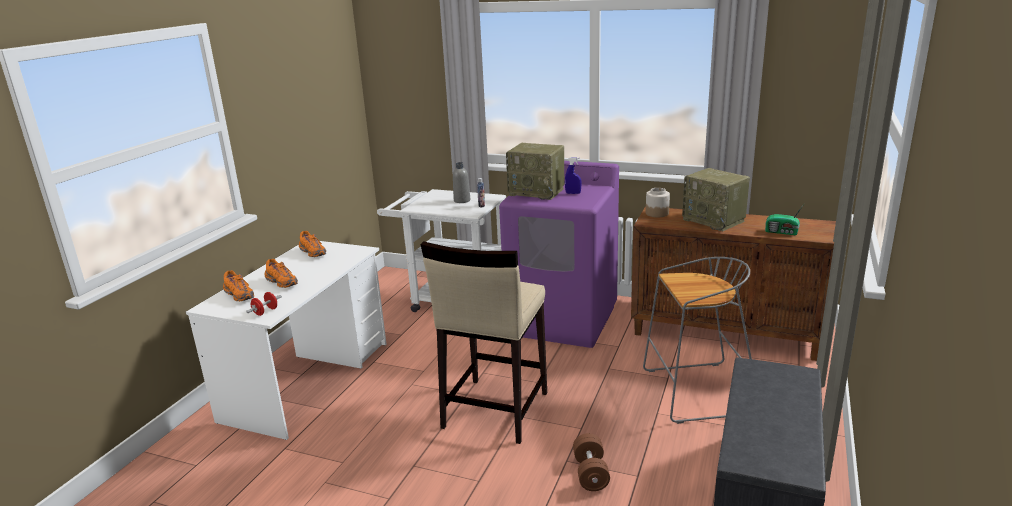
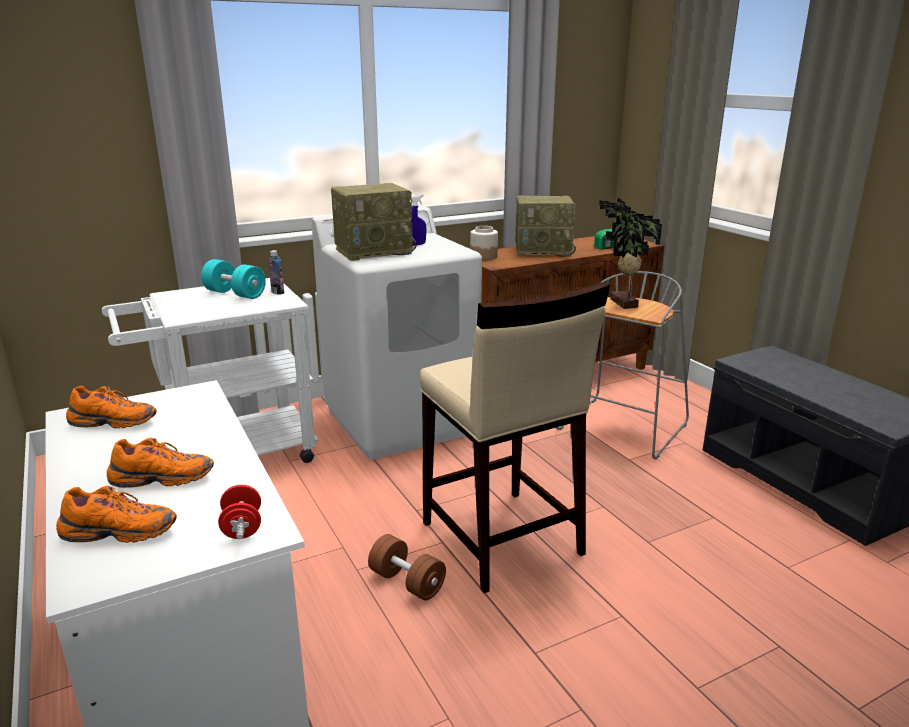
camera: 50 degrees left, 0 degrees up
grey bottle [453,162,470,203] -> turquoise dumbbell [201,259,266,299]
purple washing machine [499,161,619,348] -> white washing machine [311,206,482,460]
brown dumbbell [573,433,610,491] -> brown dumbbell moved to [368,534,446,600]
none -> potted plant [599,198,662,309]

